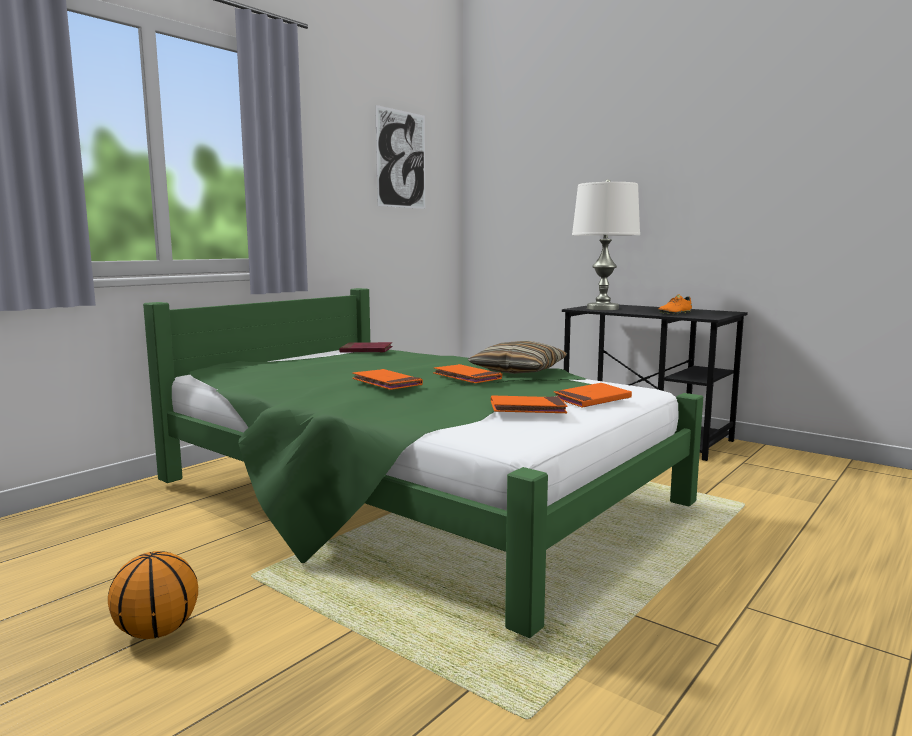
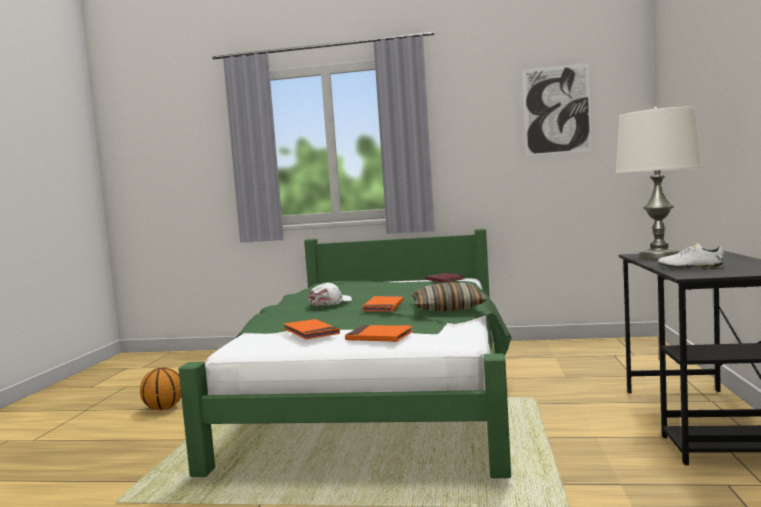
camera: 60 degrees right, 5 degrees down
orange book [352,369,423,390] -> white cap [308,283,352,306]
orange shoe [659,294,692,315] -> white shoe [658,243,725,269]

